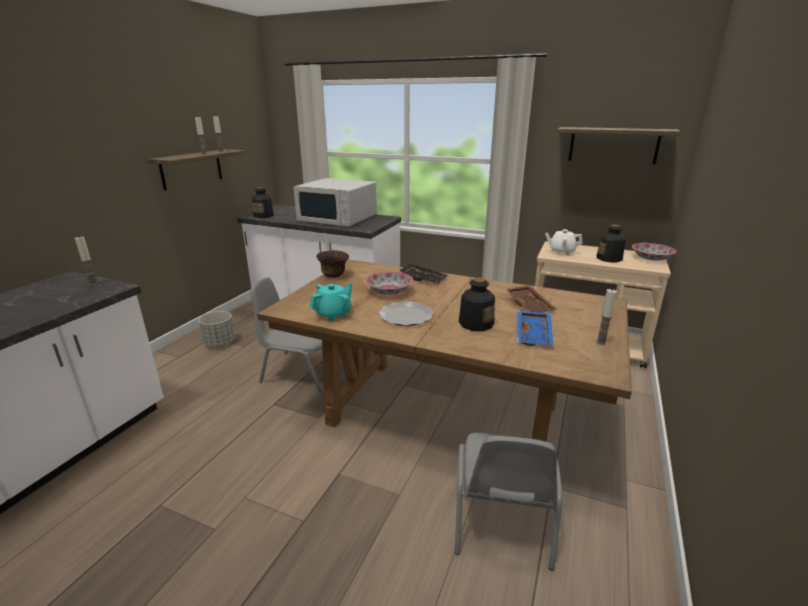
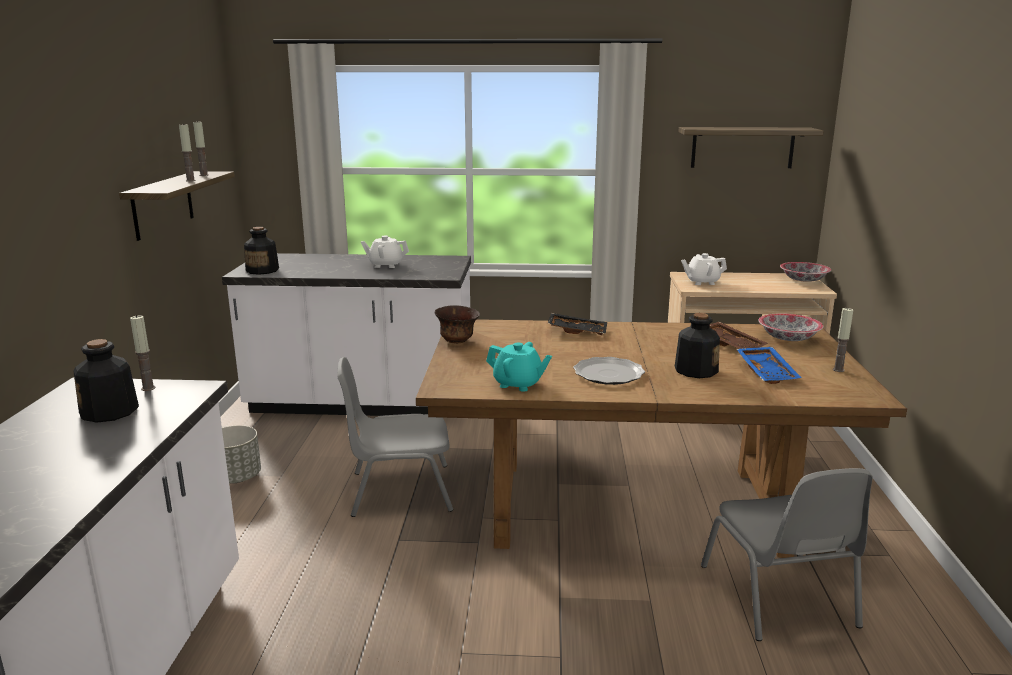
camera: 20 degrees left, 5 degrees down
white microwave [293,178,377,227] -> white teapot [361,236,409,268]
turquoise teapot [310,283,352,321] -> turquoise teapot turned 90 degrees clockwise [486,342,552,392]
bowl [365,271,413,295] -> bowl moved to [758,313,823,341]
bottle [597,225,625,262] -> bottle moved to [73,339,139,423]

